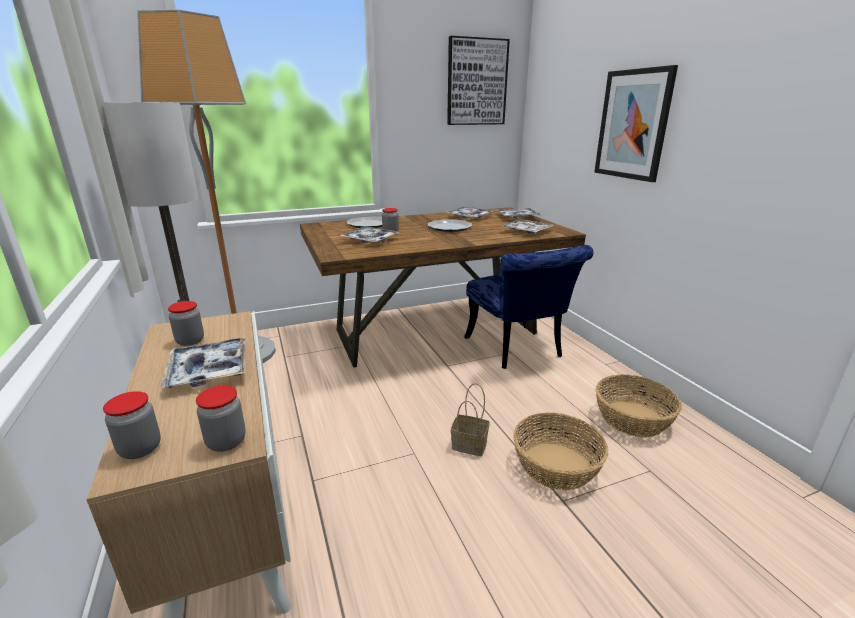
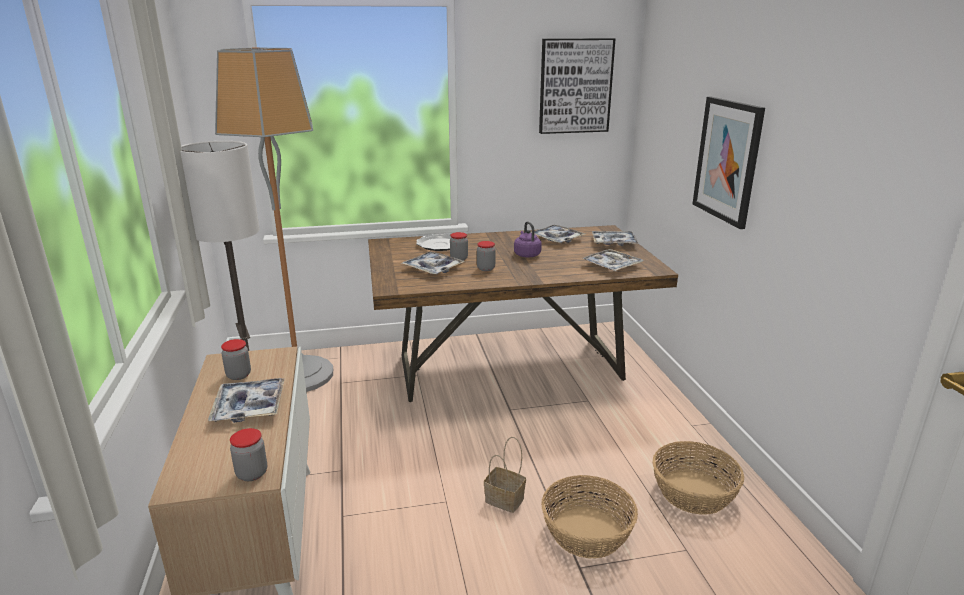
camera: 10 degrees right, 0 degrees up
jar [103,391,161,459] -> jar moved to [477,241,496,271]
plate [427,219,472,232] -> purple kettle [514,221,542,257]
blue chair [464,245,593,369] -> none

